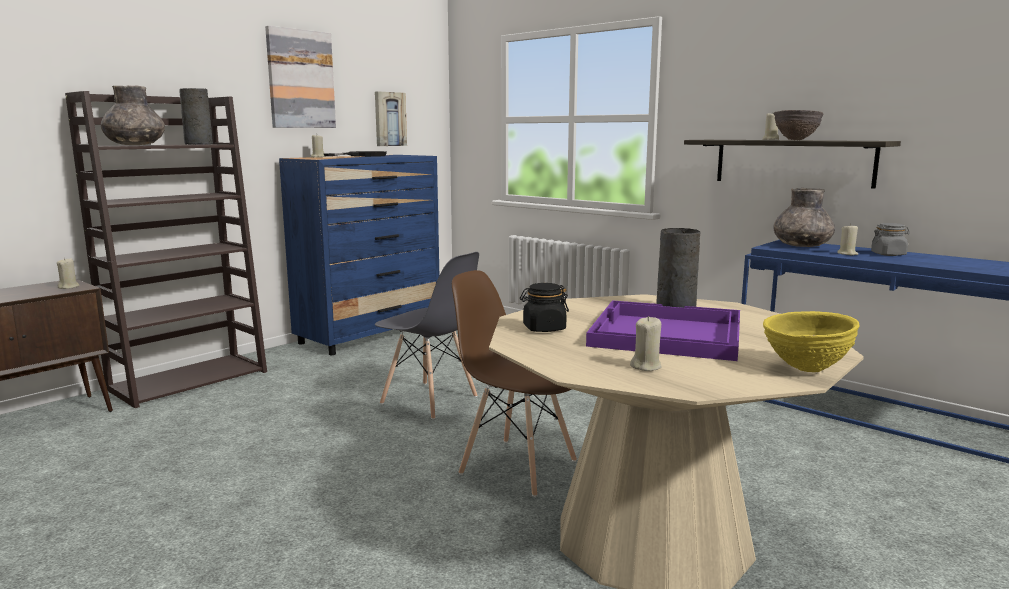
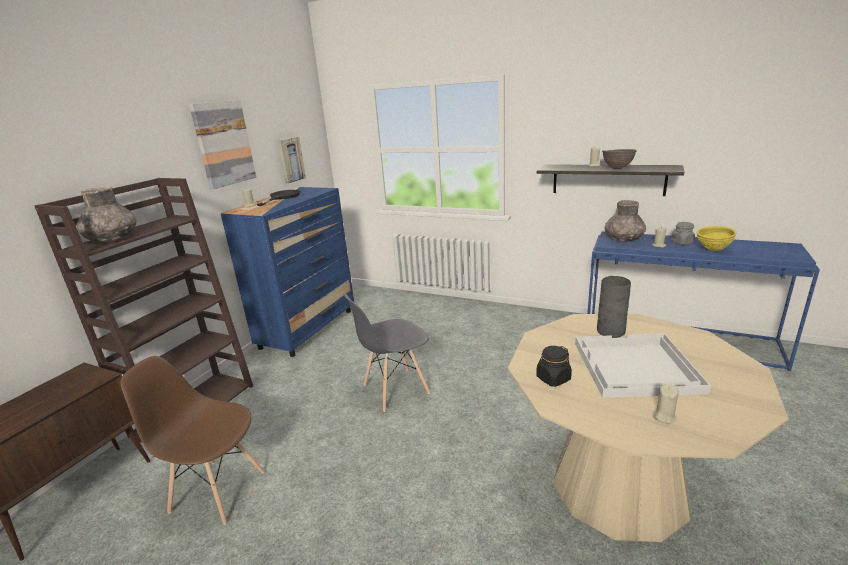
camera: 15 degrees left, 10 degrees up
beige candle [57,258,80,289] -> none
grey vase [180,88,213,145] -> none
grey chair [375,252,479,420] -> grey chair turned 135 degrees clockwise [343,293,430,412]
brown chair [452,270,577,497] -> brown chair moved to [120,356,265,525]
purple tray [586,300,740,361] -> white tray [575,333,711,398]
yellow bowl [763,311,860,372] -> yellow bowl moved to [696,226,736,251]

